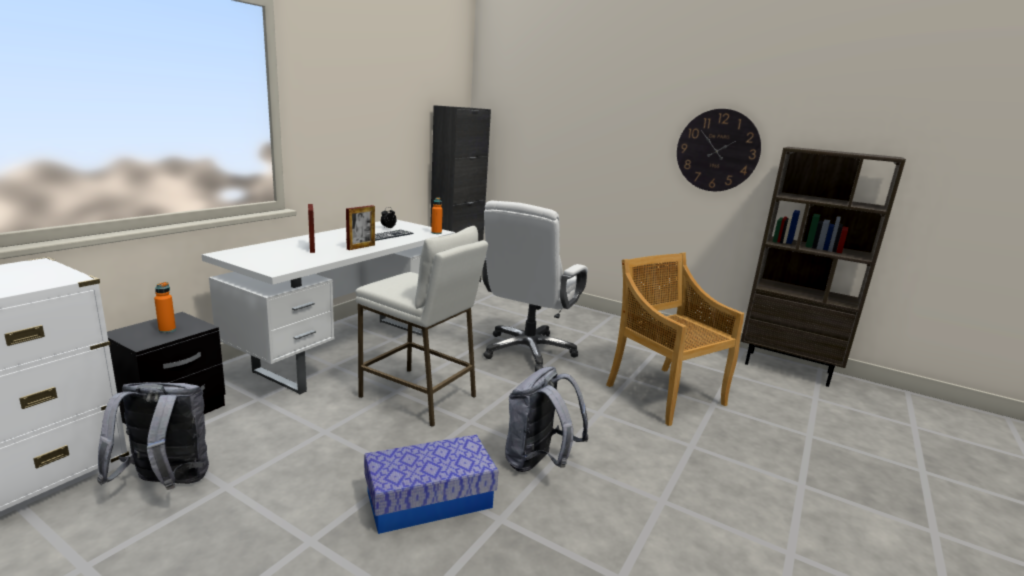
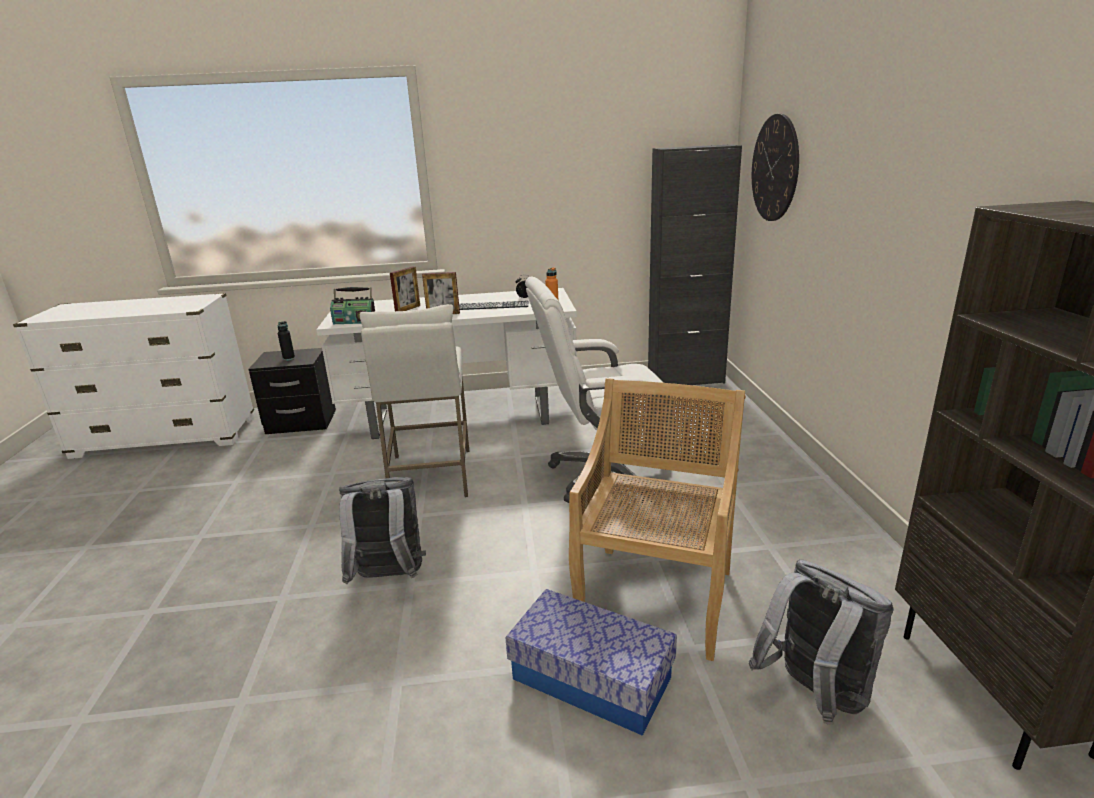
camera: 55 degrees right, 5 degrees up
grey backpack [97,382,209,490] -> grey backpack moved to [749,559,894,725]
orange bottle [154,282,176,333] -> black bottle [278,321,295,361]
storage box [364,434,499,534] -> storage box moved to [506,589,677,736]
wall clock [677,109,761,191] -> wall clock moved to [752,114,799,221]
none -> radio [330,287,375,324]

